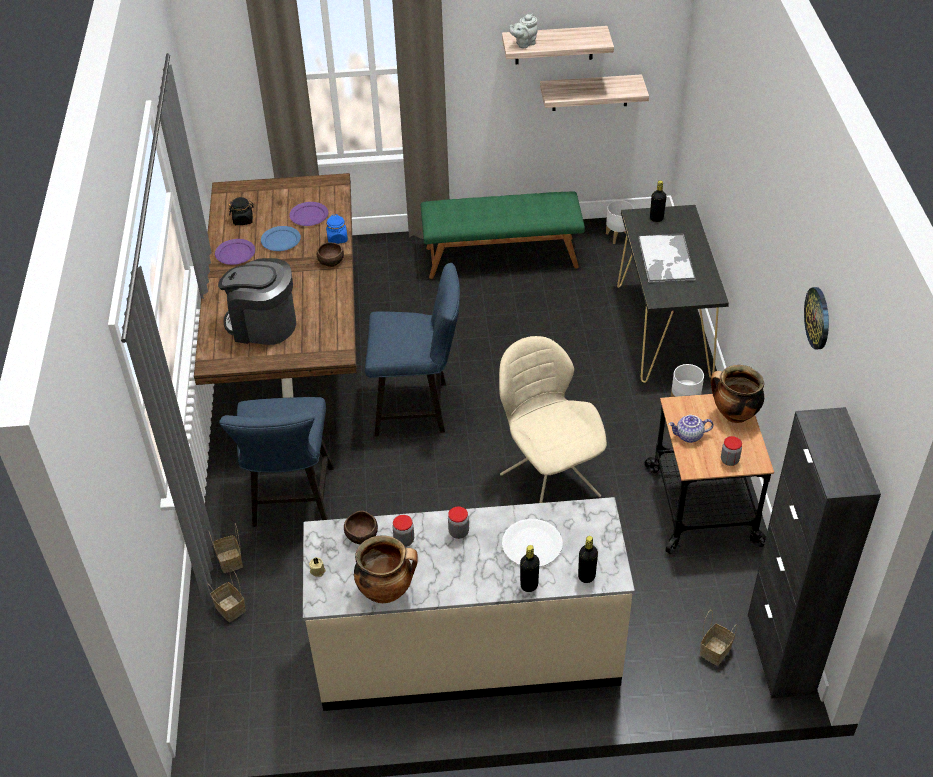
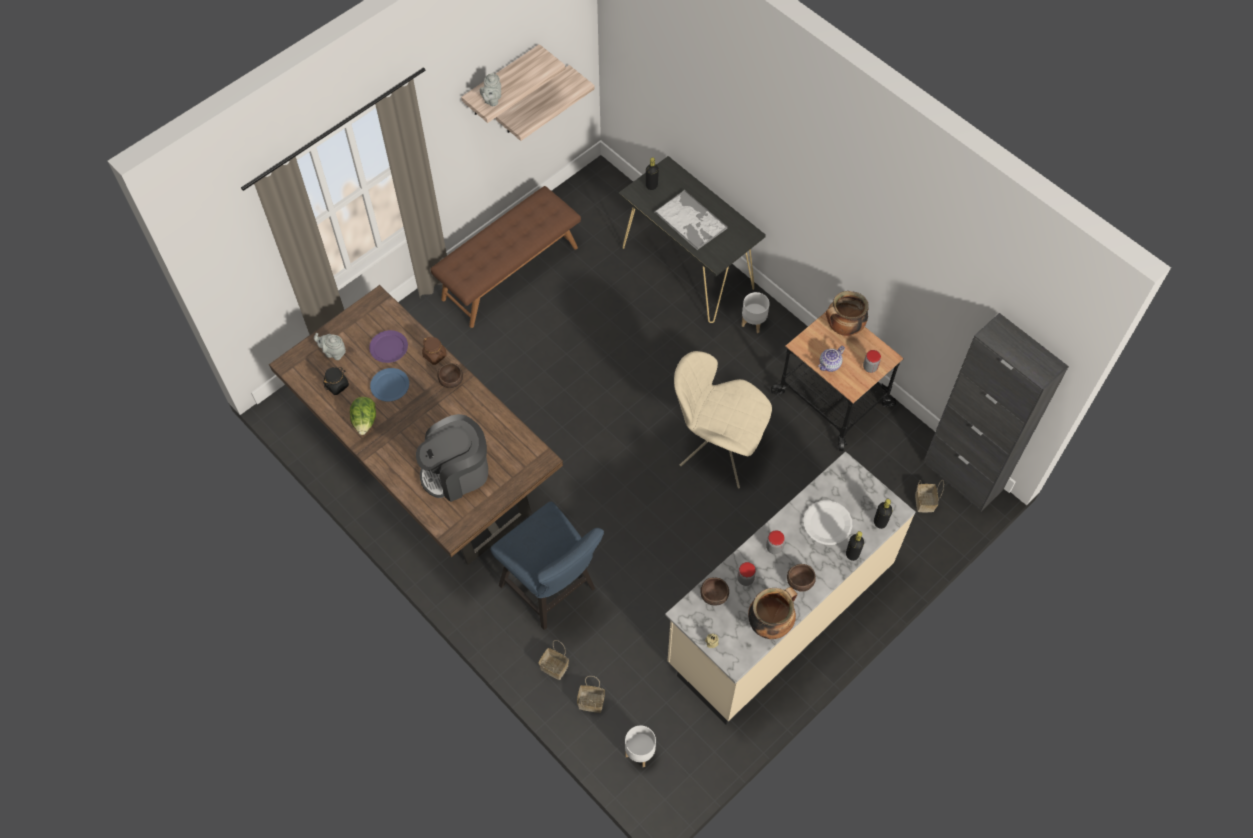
camera: 40 degrees left, 15 degrees up
purple plate [215,239,255,265] -> lettuce [350,397,376,435]
blue jar [326,214,348,244] -> brown jar [422,337,447,365]
blue chair [365,263,460,437] -> none
green bench [421,191,585,279] -> brown bench [431,186,581,328]
white planter [606,200,634,244] -> white planter moved to [625,726,656,767]
wall clock [804,287,829,350] -> none
none -> grey teapot [314,333,346,360]
none -> brown bowl [787,564,816,592]

